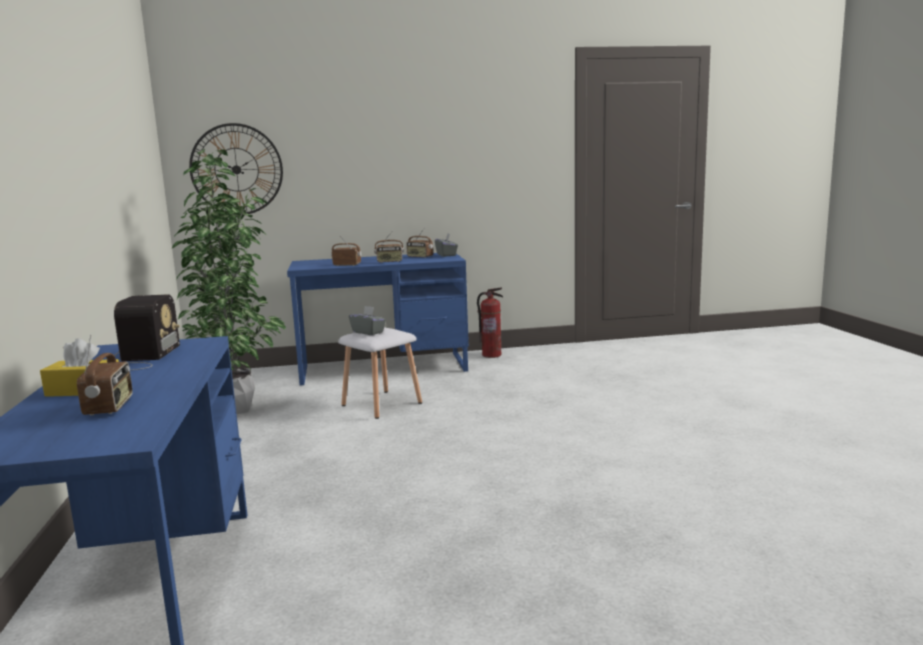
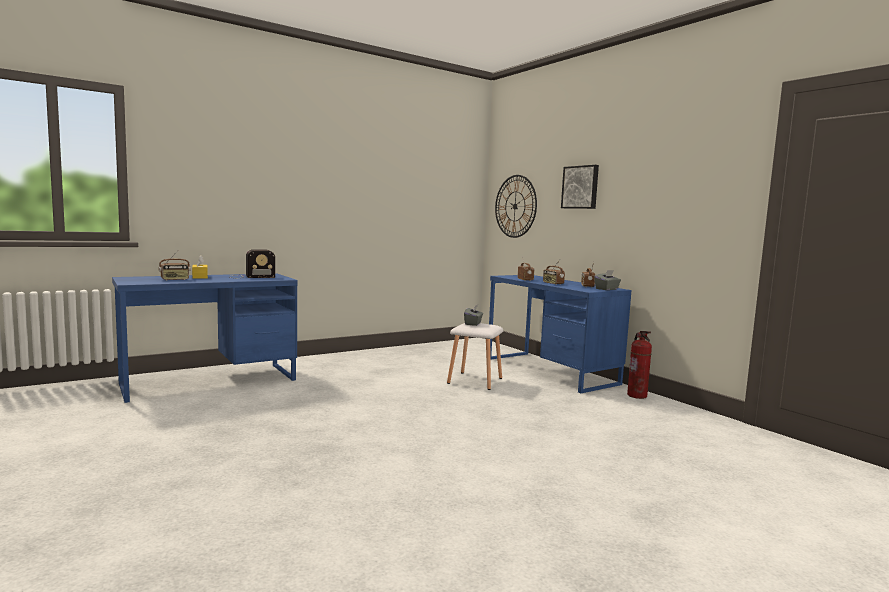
camera: 65 degrees right, 5 degrees down
potted plant [172,149,286,414] -> none
none -> picture [561,165,599,209]

